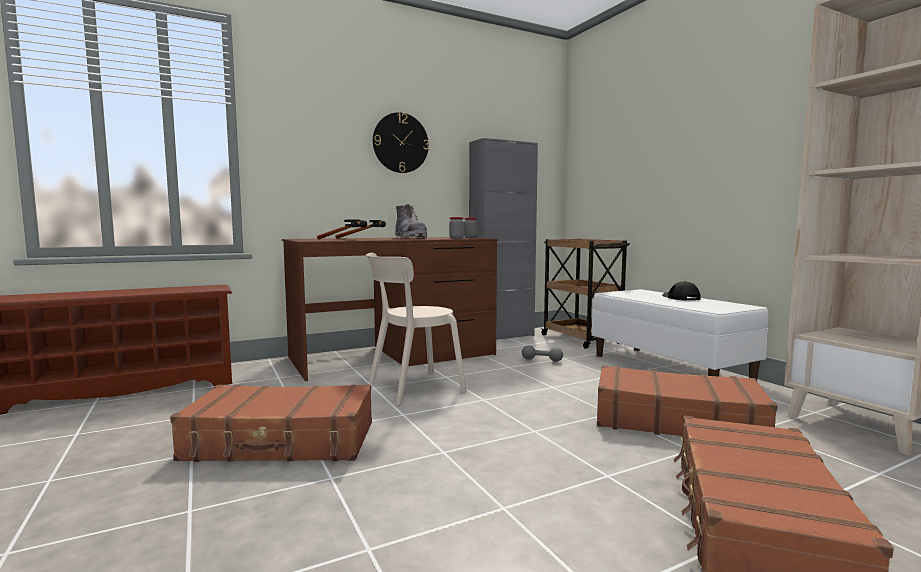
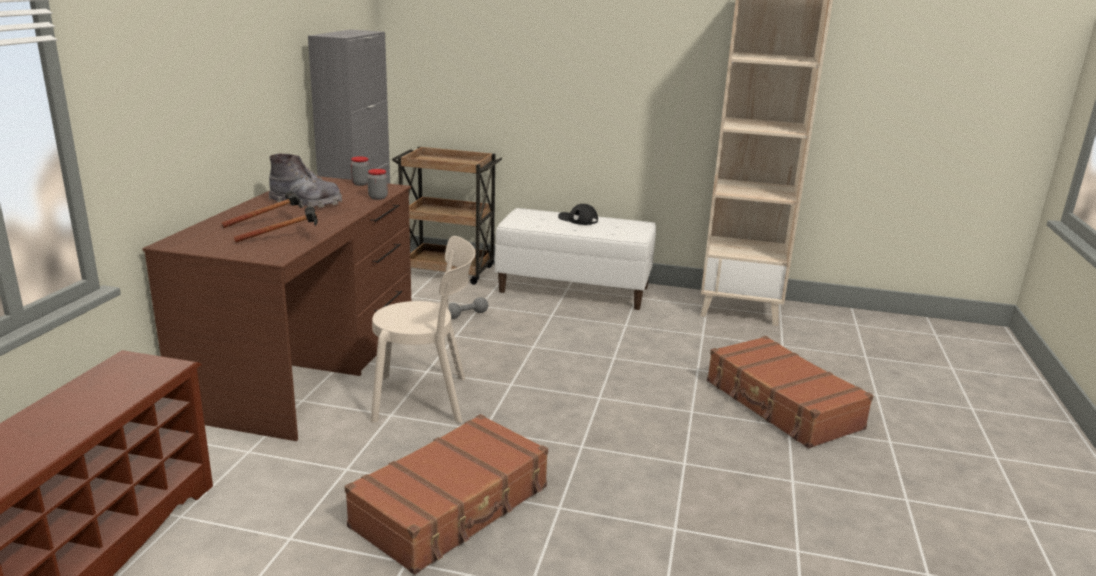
camera: 50 degrees left, 15 degrees up
beige chair [366,253,467,406] -> beige chair turned 105 degrees counterclockwise [371,236,475,423]
wall clock [373,112,429,173] -> none
brown suitcase [597,365,777,436] -> none

